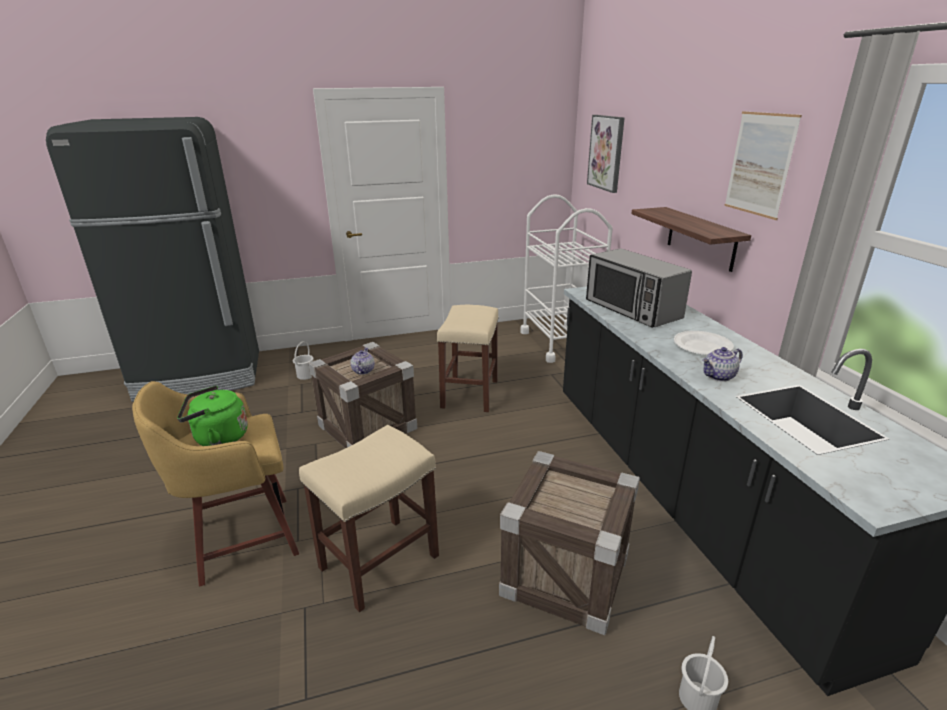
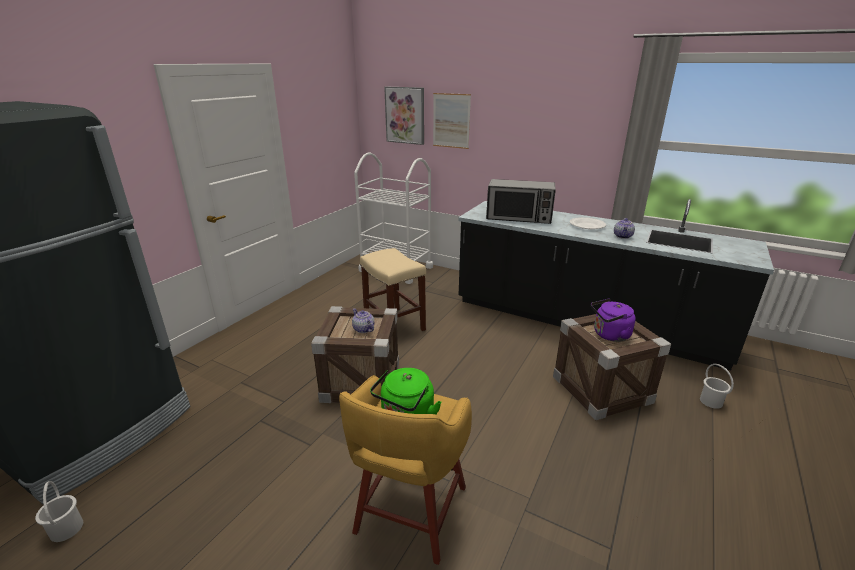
camera: 45 degrees left, 0 degrees up
white bucket [293,341,314,380] -> white bucket moved to [35,481,83,542]
beige stool [299,425,439,612] -> none
shelf [631,207,751,272] -> none
picture [724,111,802,220] -> picture moved to [433,93,471,149]
none -> purple kettle [591,298,636,342]

